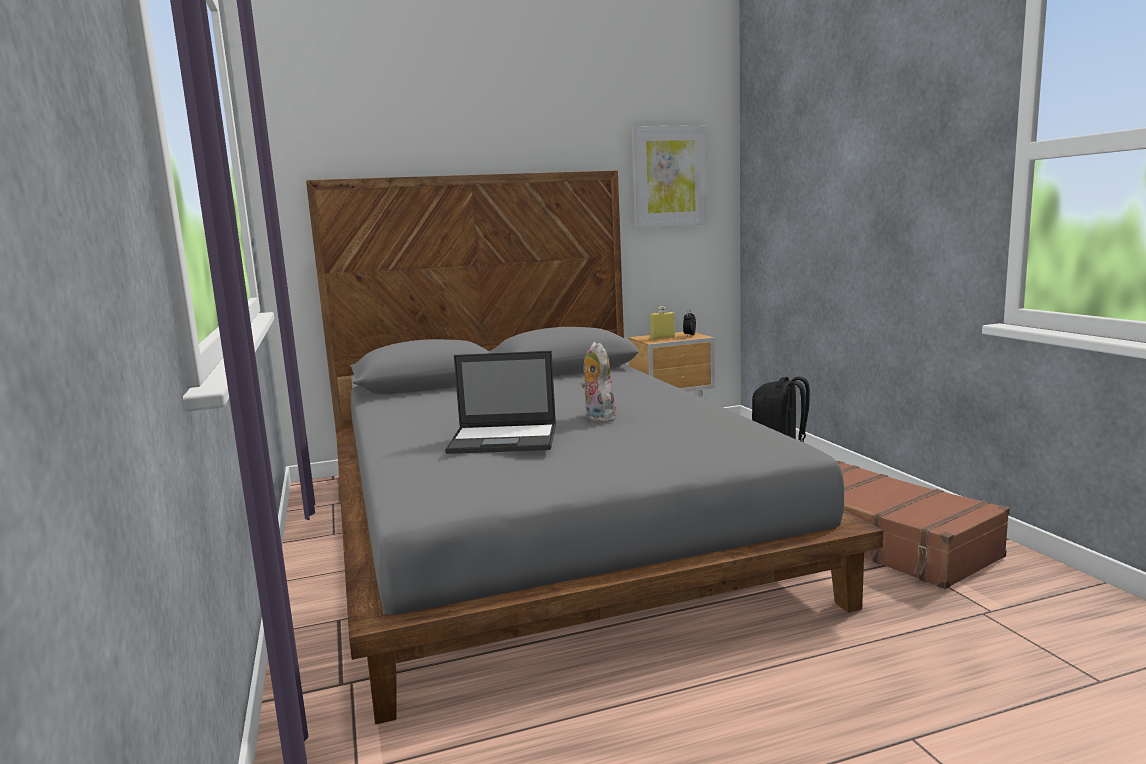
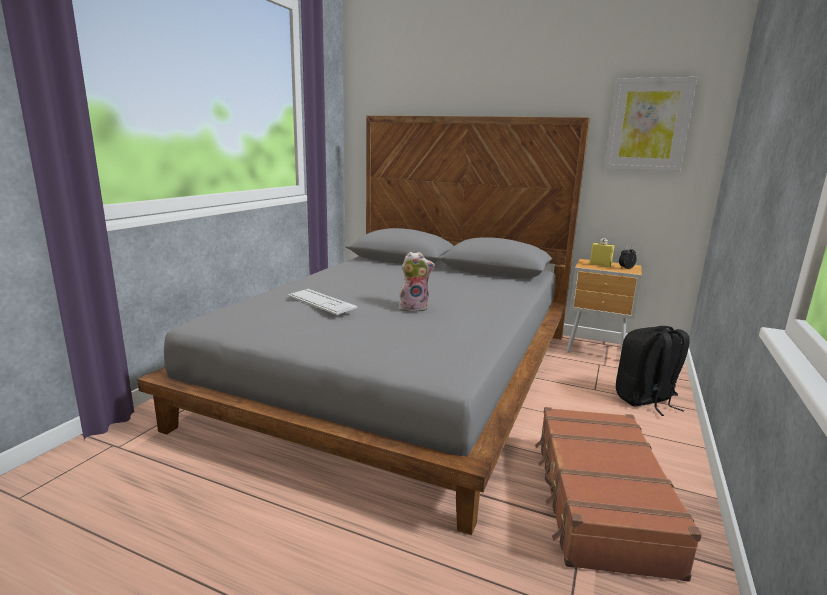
camera: 40 degrees right, 5 degrees up
laptop [445,351,556,454] -> keyboard [288,289,358,315]
plush toy [581,342,617,422] -> plush toy turned 60 degrees clockwise [399,252,435,312]

